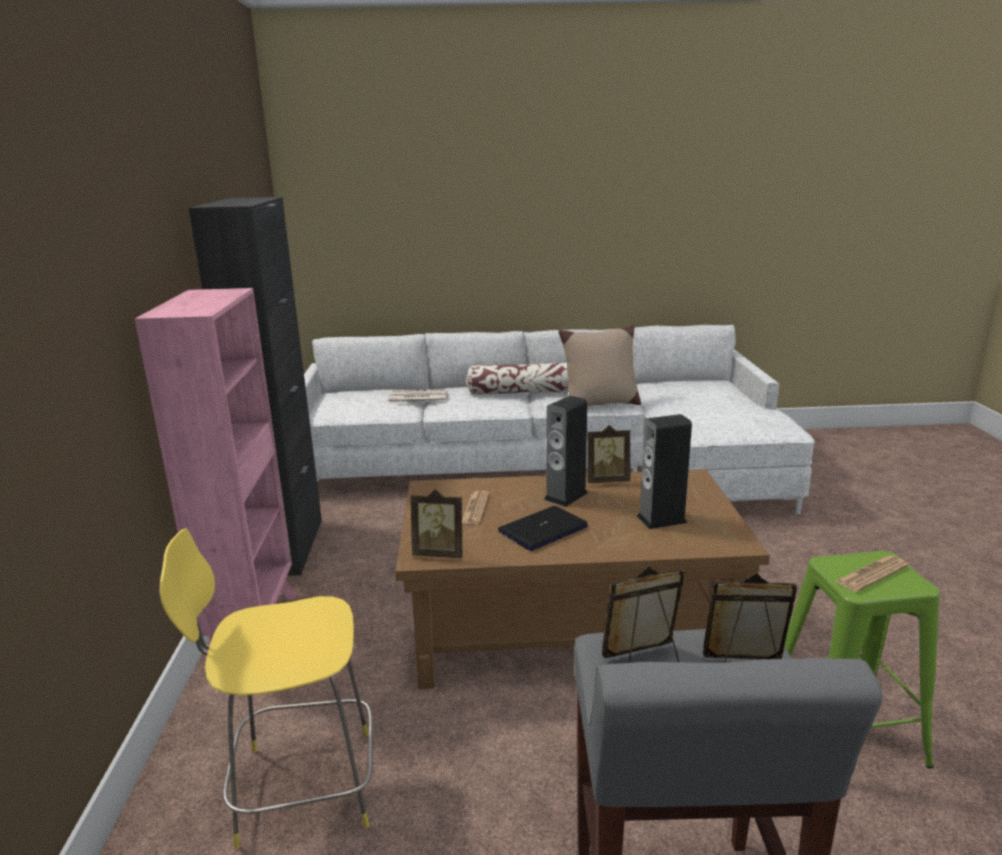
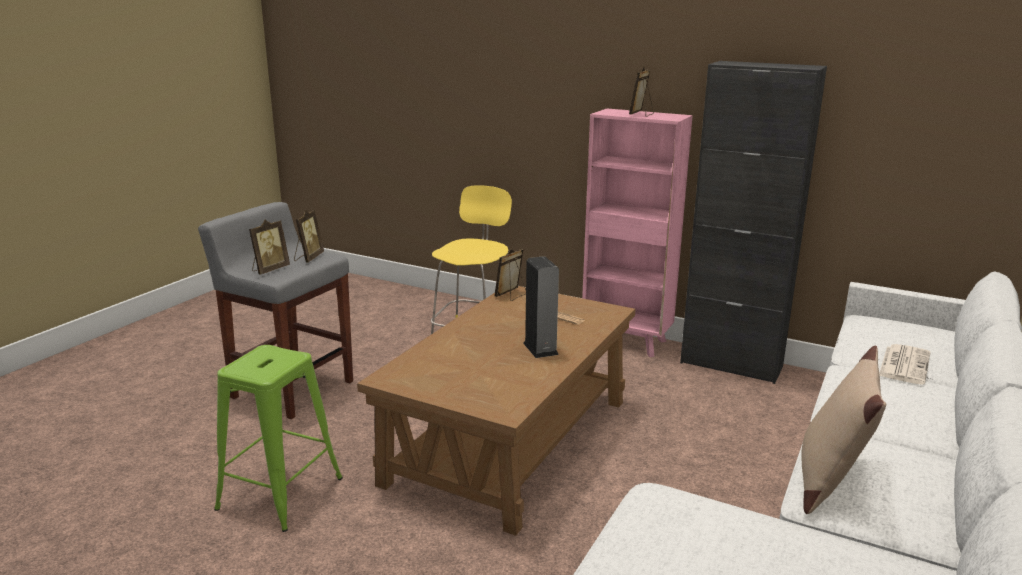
camera: 120 degrees right, 0 degrees up
pillow [466,363,568,395] -> none
laptop [498,506,588,551] -> none
picture frame [588,425,631,483] -> picture frame moved to [629,67,654,117]
speaker [637,414,692,529] -> none
newspaper [835,555,909,592] -> none

